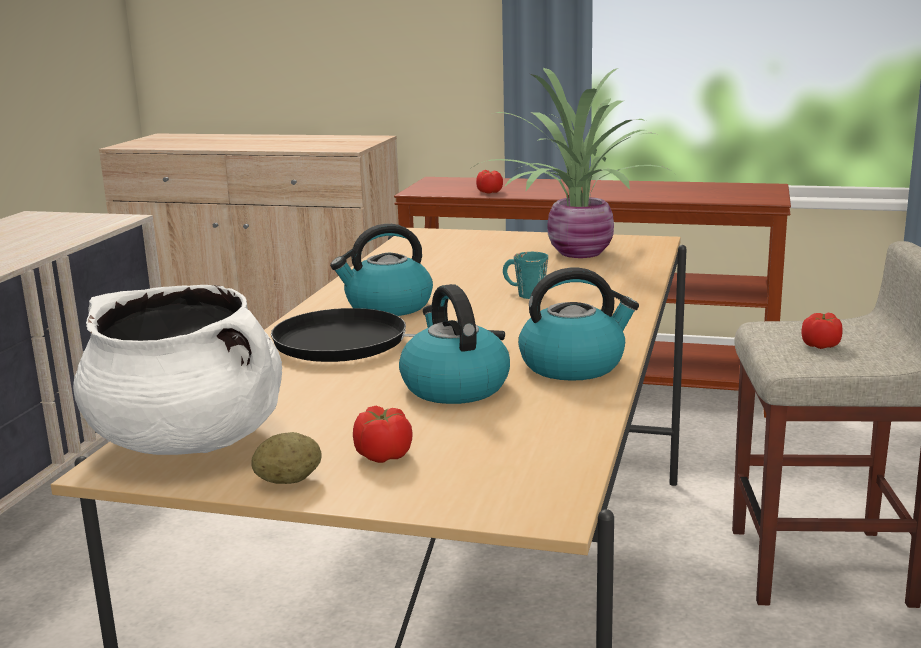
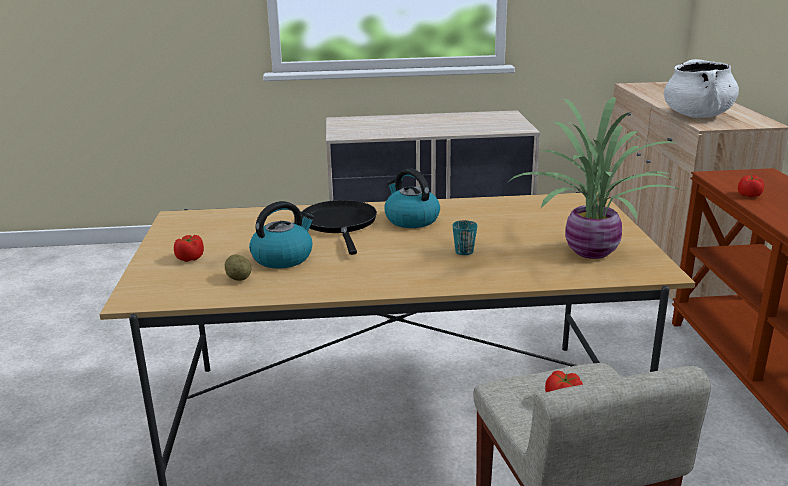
camera: 70 degrees right, 5 degrees up
white cooking pot [73,285,282,455] -> white cooking pot moved to [664,59,739,118]
potato [252,432,322,484] -> potato moved to [225,254,251,281]
kettle [518,268,639,381] -> none

